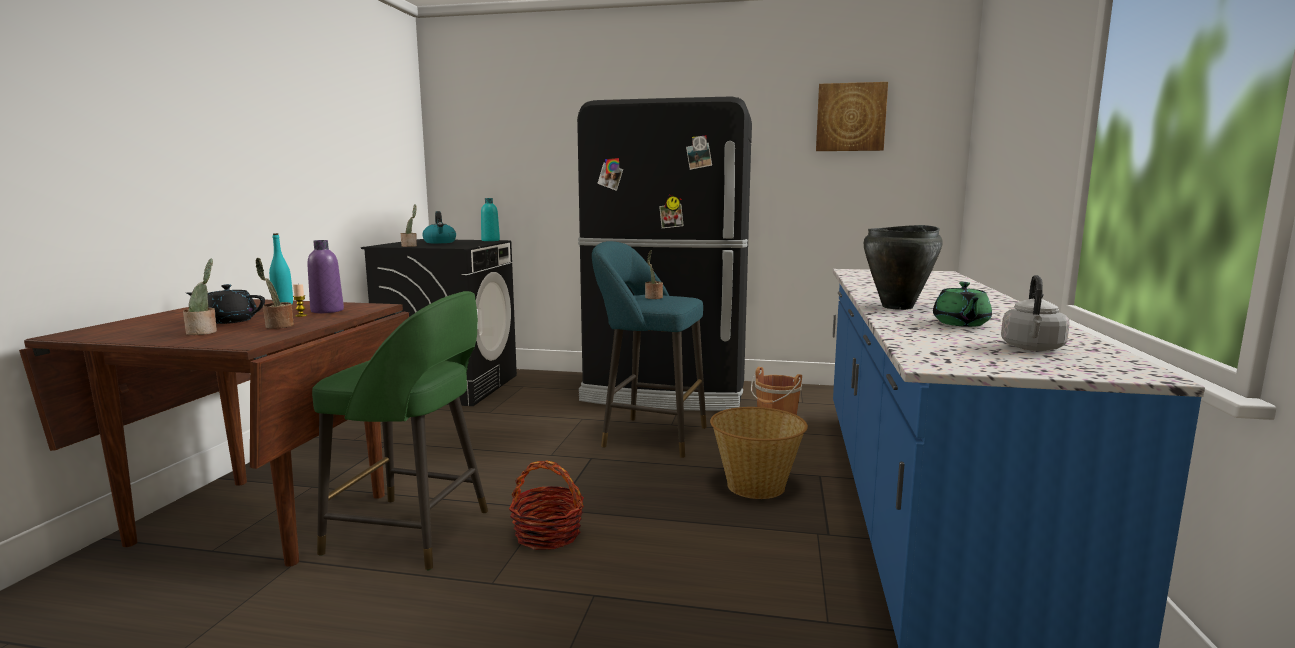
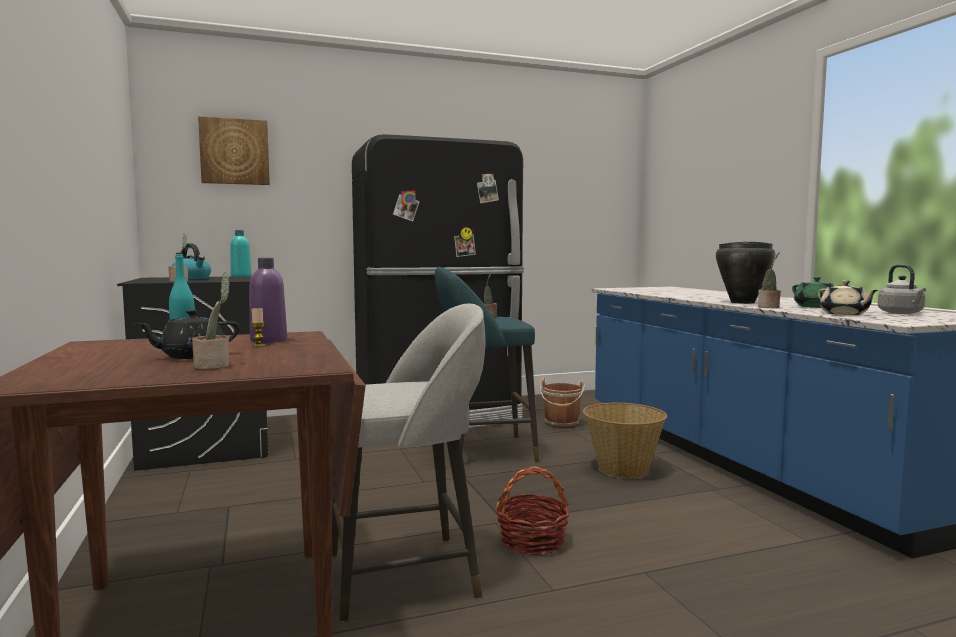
camera: 30 degrees left, 5 degrees down
potted plant [256,258,294,329] -> potted plant moved to [758,252,781,308]
green stool [312,291,488,570] -> grey stool [332,304,485,622]
picture [816,82,888,151] -> picture moved to [198,116,270,185]
none -> beige teapot [818,280,878,315]

